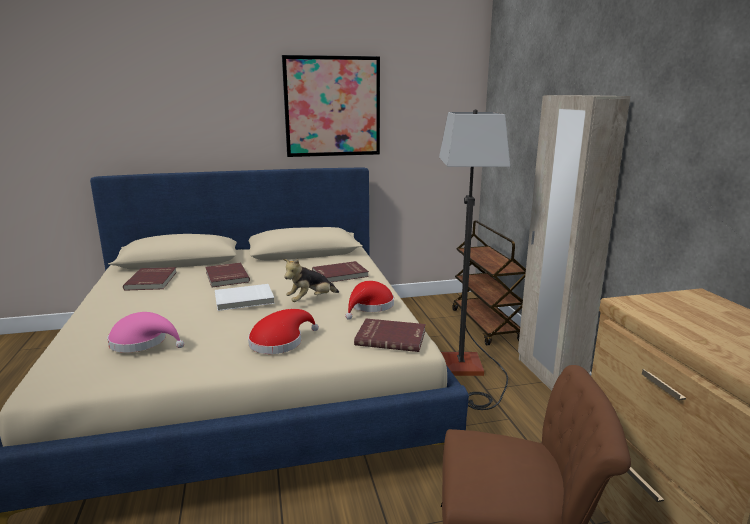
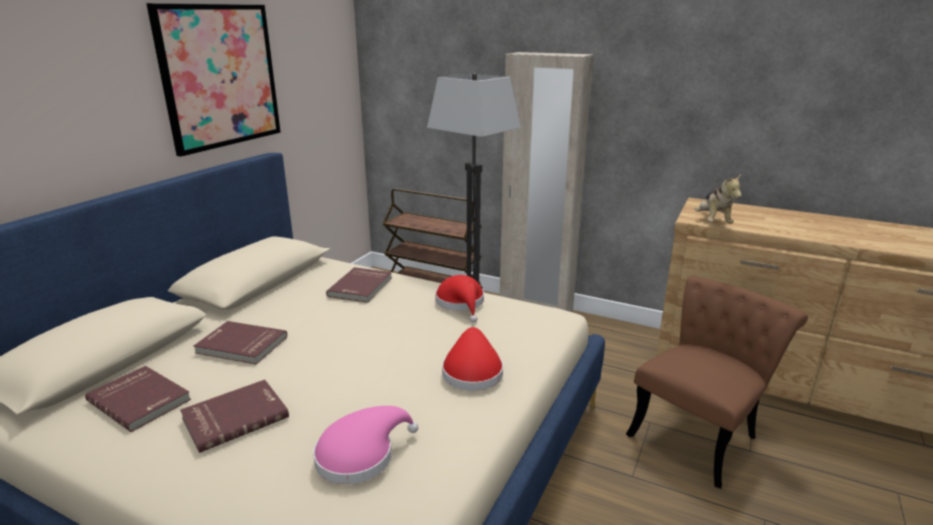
camera: 50 degrees left, 5 degrees up
white book [215,284,275,311] -> none
plush toy [283,259,339,302] -> plush toy moved to [695,175,742,224]
red book [354,319,426,352] -> red book moved to [180,380,289,453]

